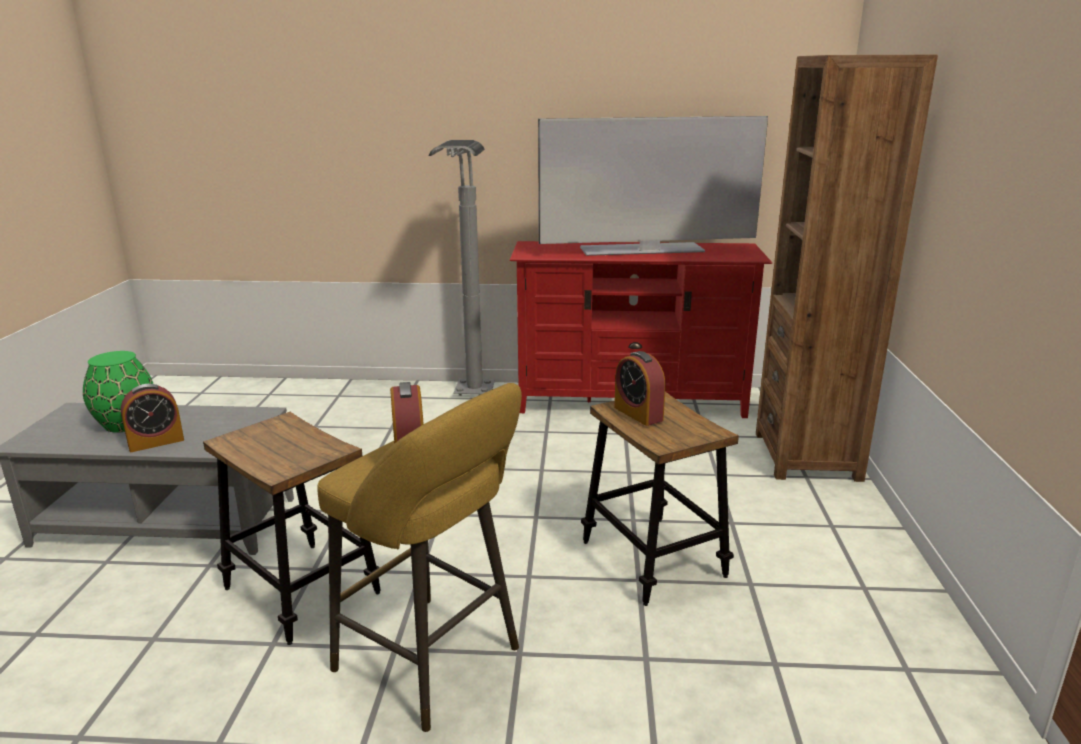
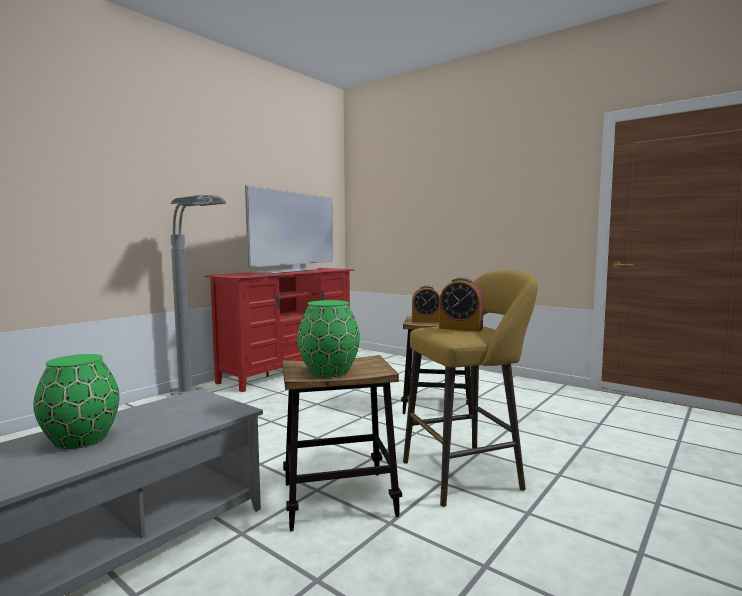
camera: 55 degrees left, 15 degrees down
alarm clock [121,384,184,452] -> none
brown bookcase [756,55,938,482] -> none
none -> green vase [297,300,360,377]

